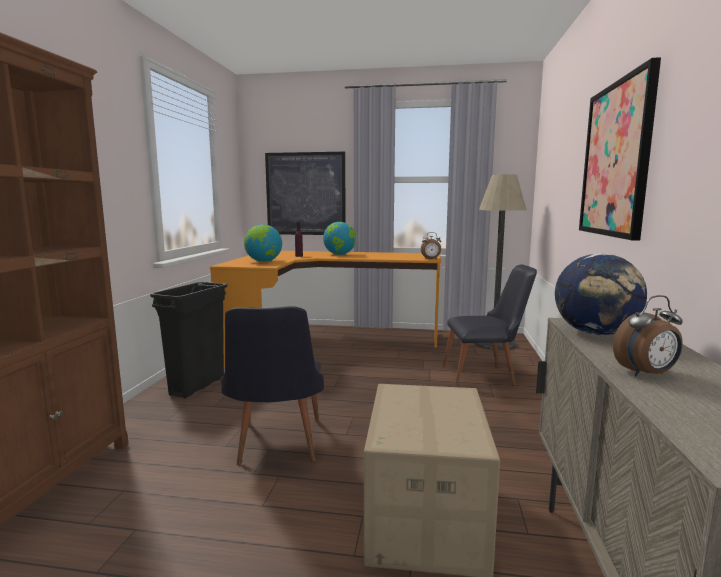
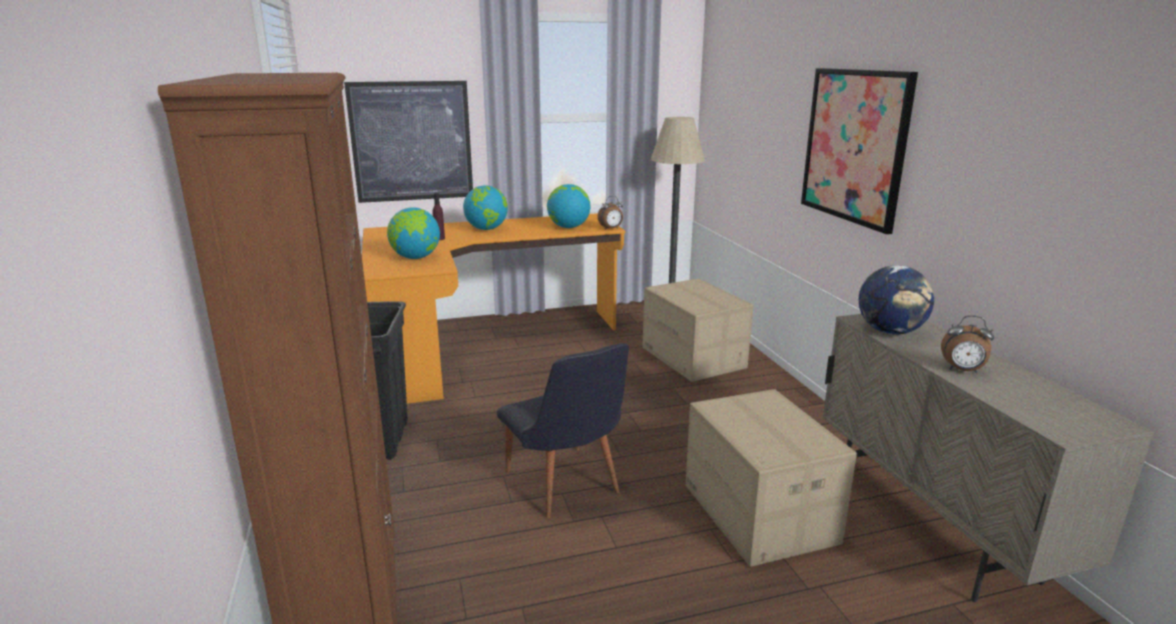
camera: 25 degrees left, 10 degrees up
black chair [443,265,537,387] -> cardboard box [642,279,753,382]
alarm clock [613,295,683,376] -> alarm clock turned 60 degrees clockwise [941,315,994,373]
none -> globe [547,184,591,228]

